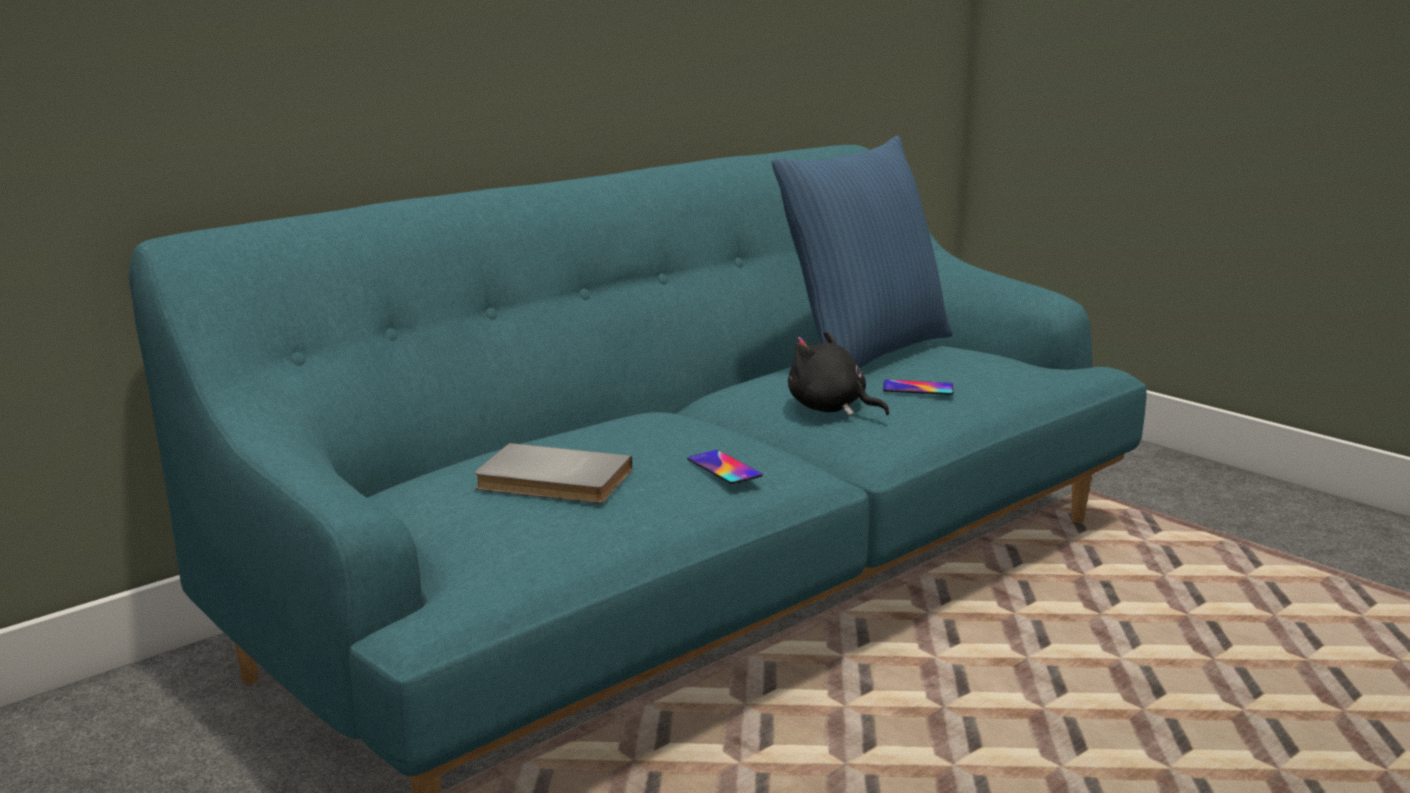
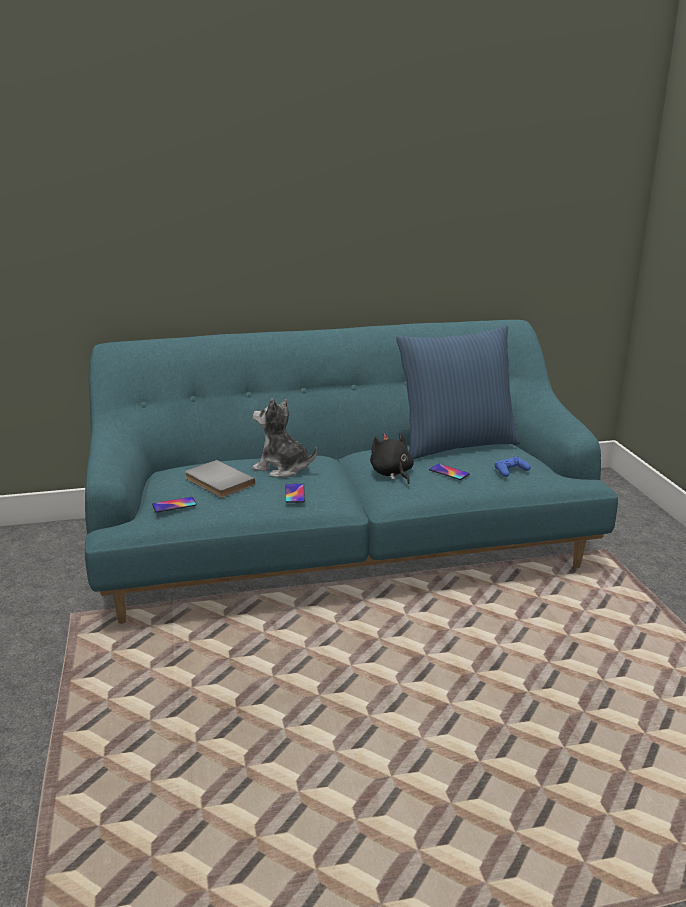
camera: 30 degrees right, 5 degrees up
none -> phone [152,497,197,512]
none -> plush toy [252,398,317,478]
none -> blue game controller [495,457,531,477]

